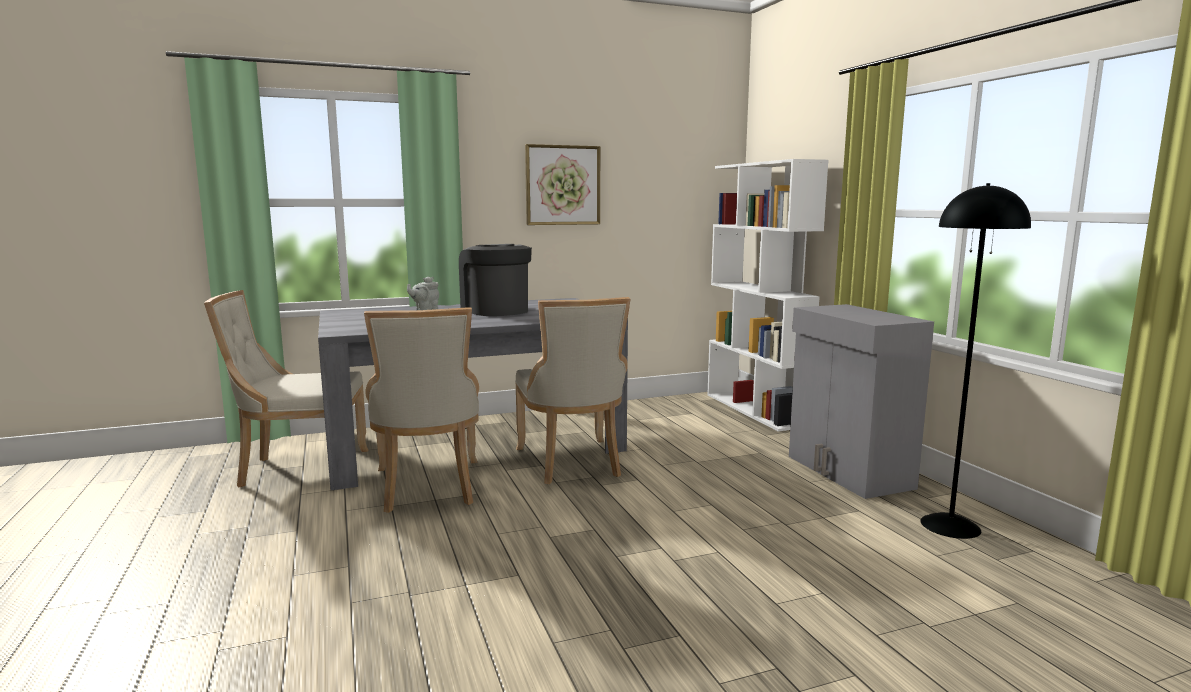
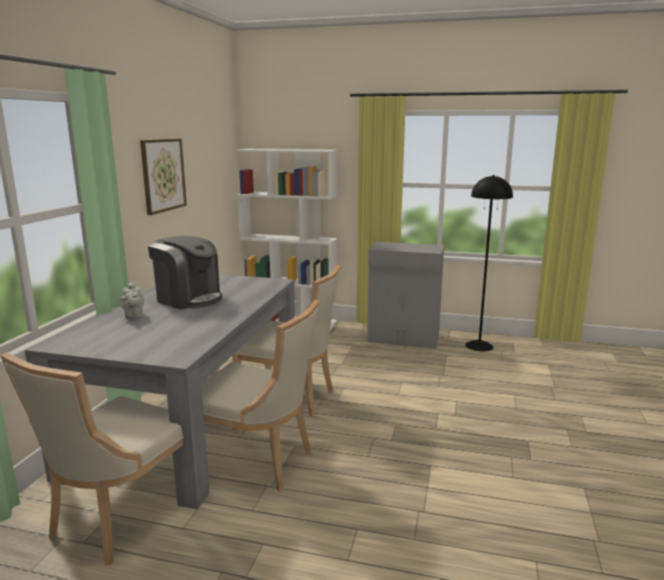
camera: 55 degrees left, 5 degrees up
coffee machine [459,244,532,316] -> coffee machine turned 150 degrees counterclockwise [148,236,222,309]

